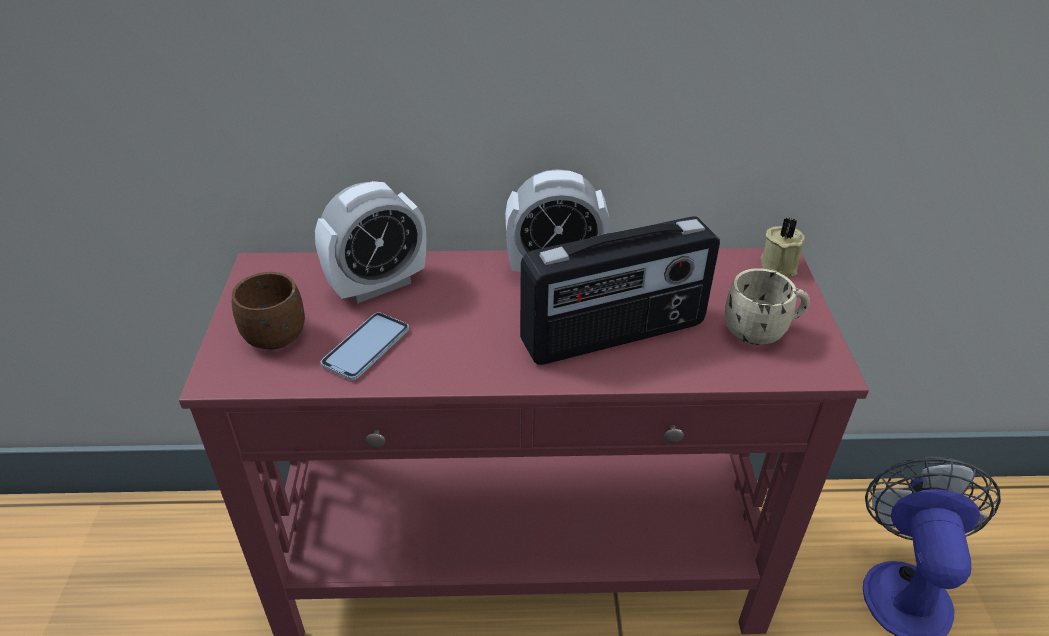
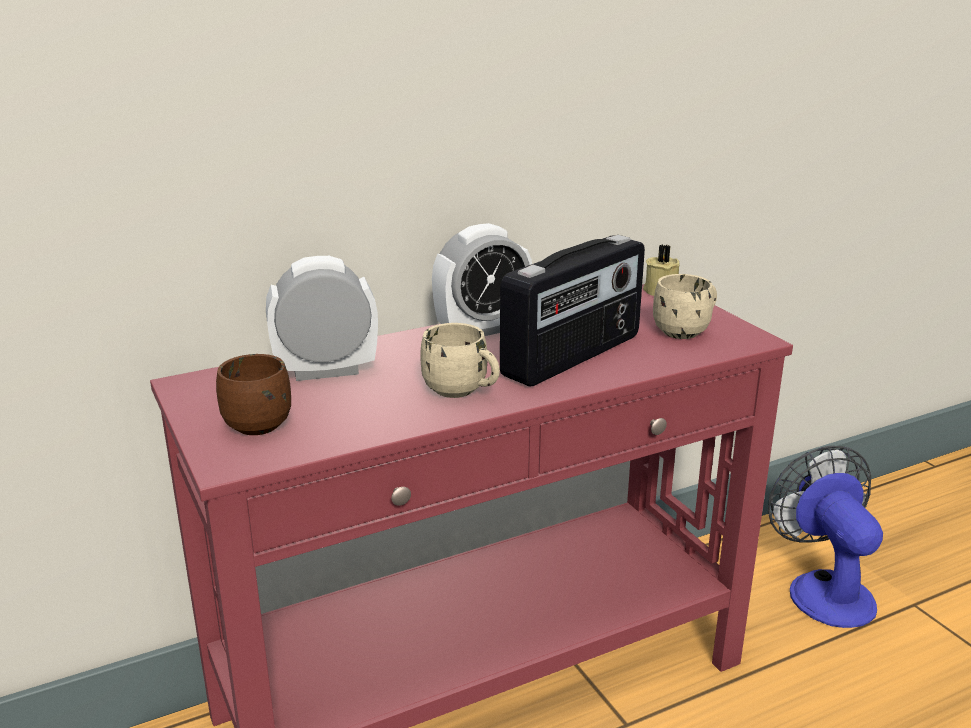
camera: 25 degrees left, 15 degrees down
alarm clock [315,181,426,304] -> alarm clock turned 135 degrees counterclockwise [266,256,378,381]
phone [321,312,409,380] -> none
none -> beige mug [420,323,500,398]

